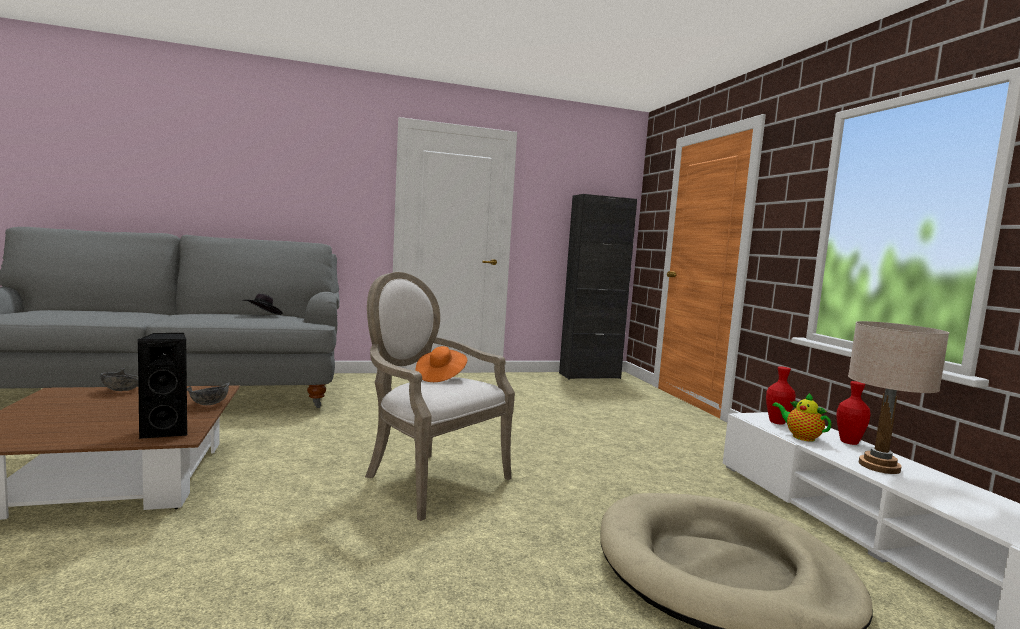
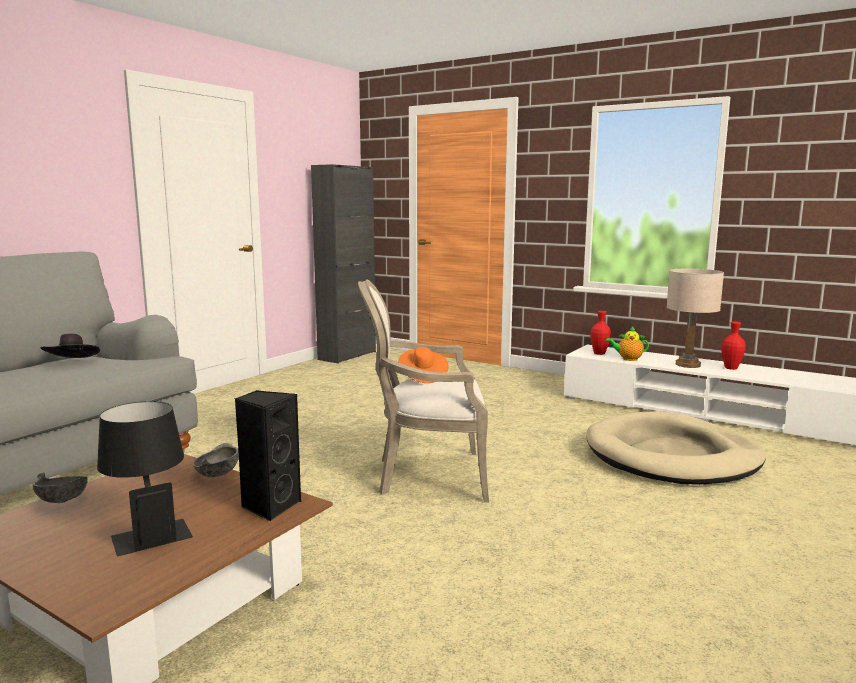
camera: 40 degrees left, 5 degrees up
red vase [837,381,871,445] -> red vase moved to [721,322,746,370]
none -> black table lamp [97,401,193,556]

